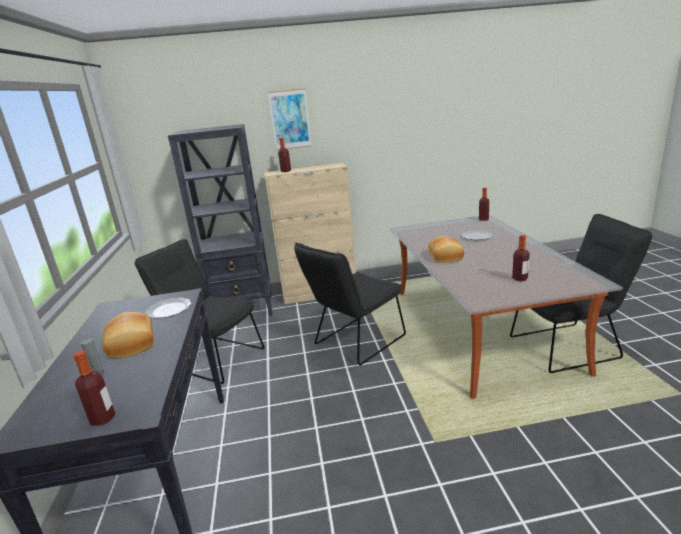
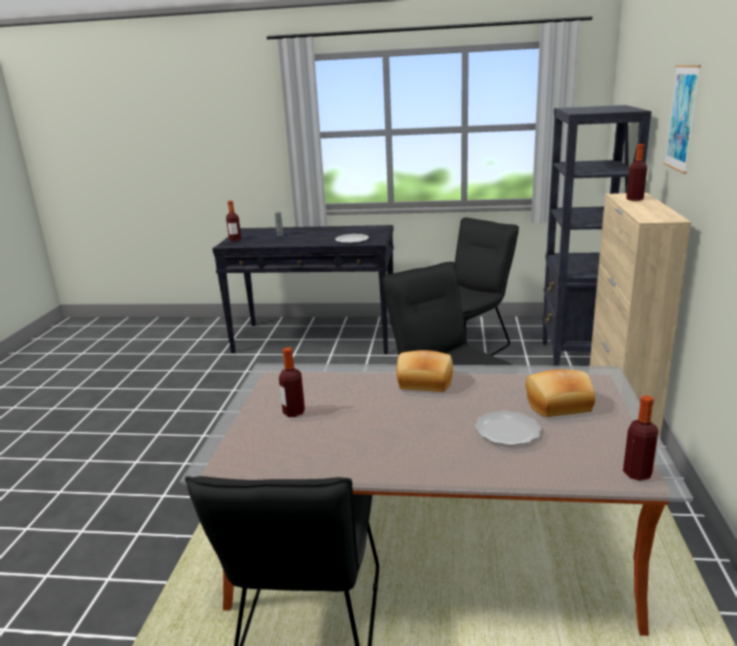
camera: 105 degrees right, 0 degrees up
bread [103,312,154,359] -> bread moved to [526,369,595,417]

